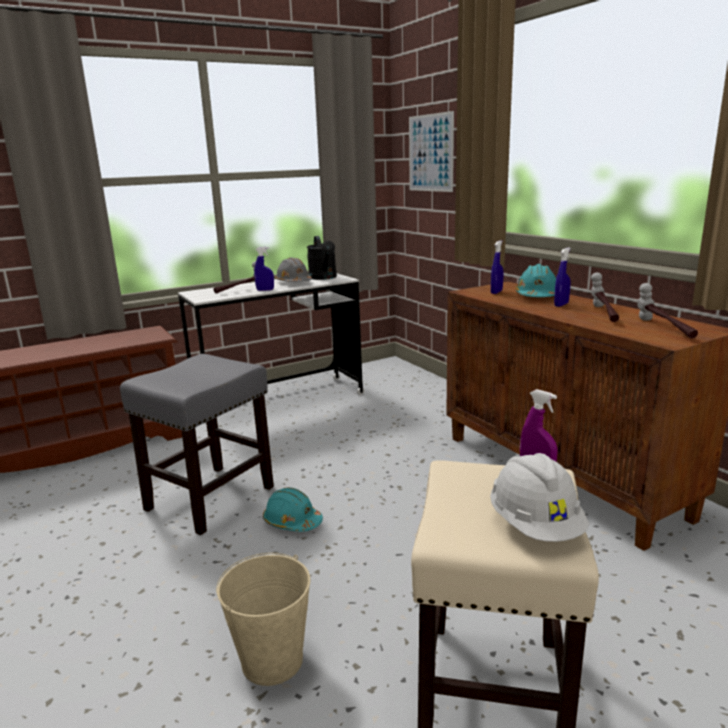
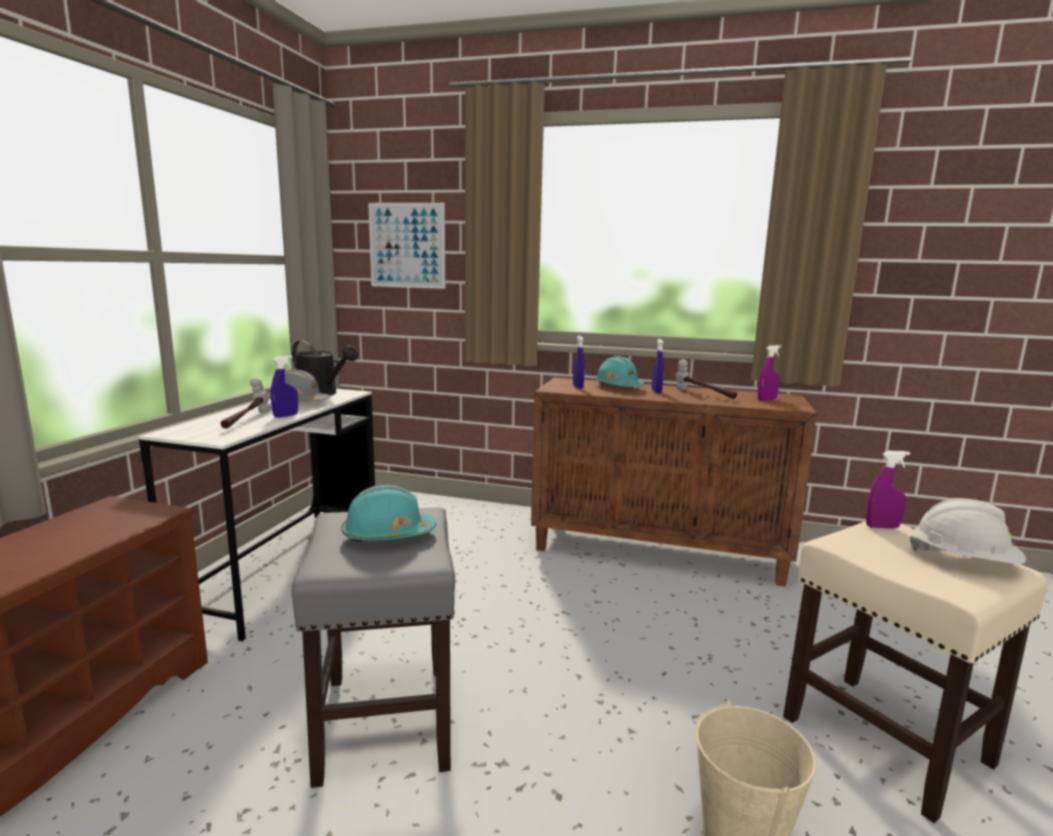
camera: 45 degrees left, 5 degrees down
turquoise hard hat [263,487,323,532] -> turquoise hard hat moved to [341,484,437,542]
hammer [637,283,698,339] -> purple spray bottle [758,345,781,401]

